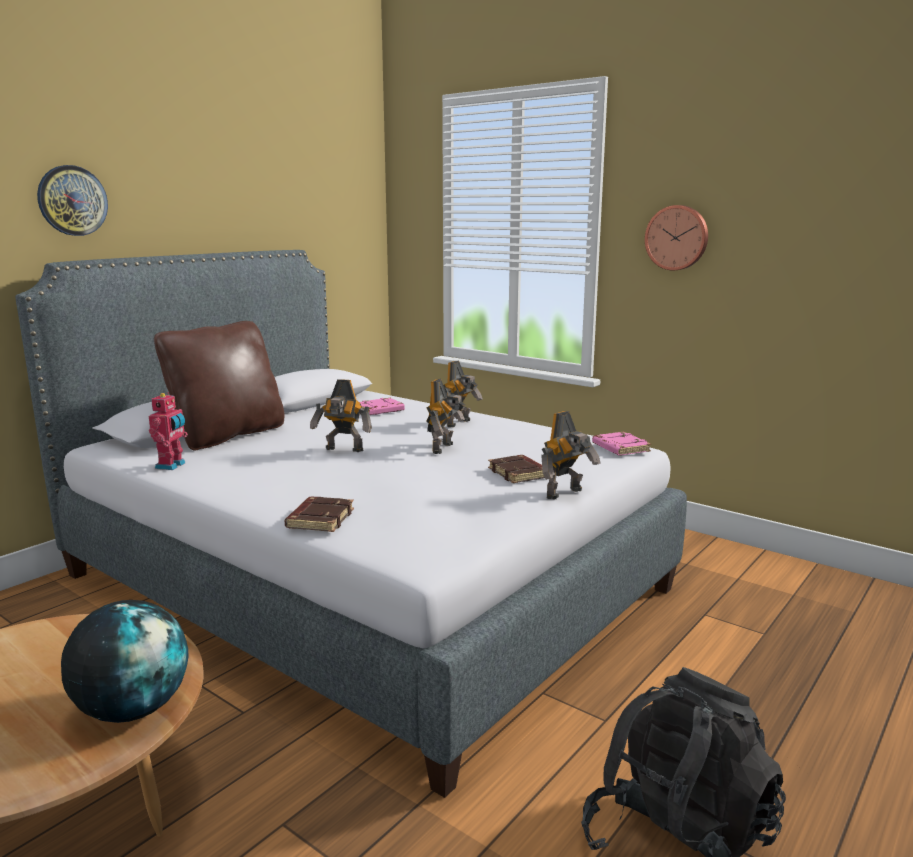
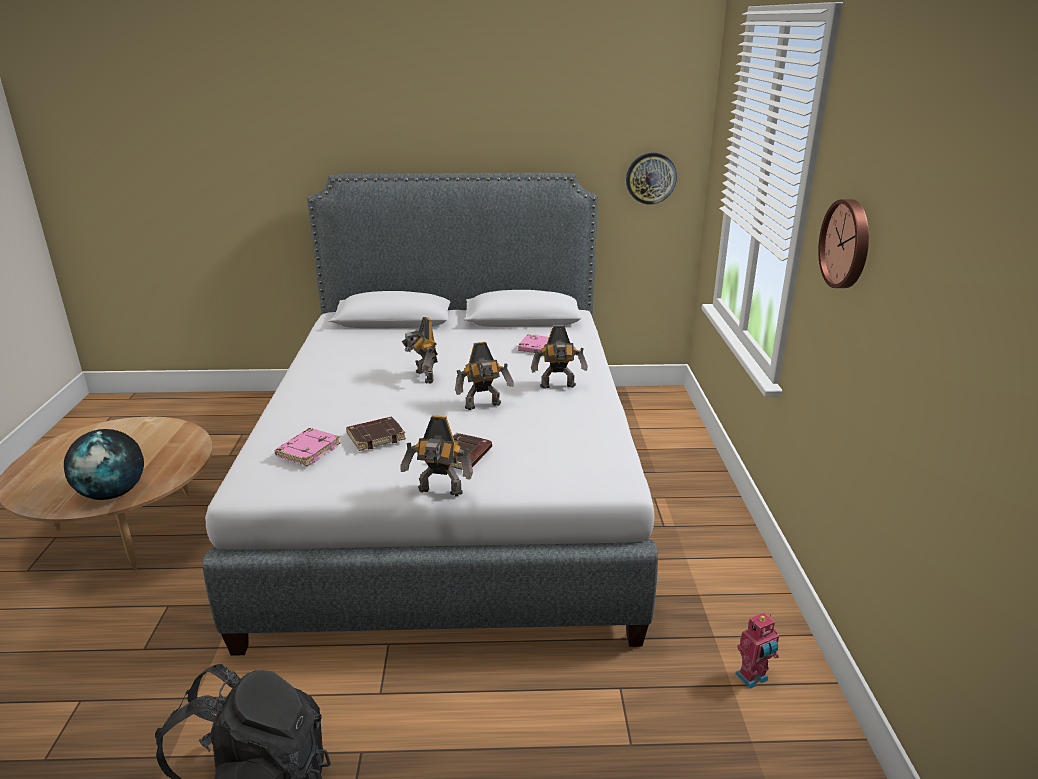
camera: 50 degrees right, 10 degrees up
wall clock [37,165,108,236] -> wall clock moved to [626,153,677,204]
toy robot [149,392,188,470] -> toy robot moved to [735,612,779,689]
brown pillow [154,321,285,451] -> none
brown book [285,497,354,532] -> brown book moved to [346,417,406,451]
pink book [592,432,651,456] -> pink book moved to [274,428,340,466]

